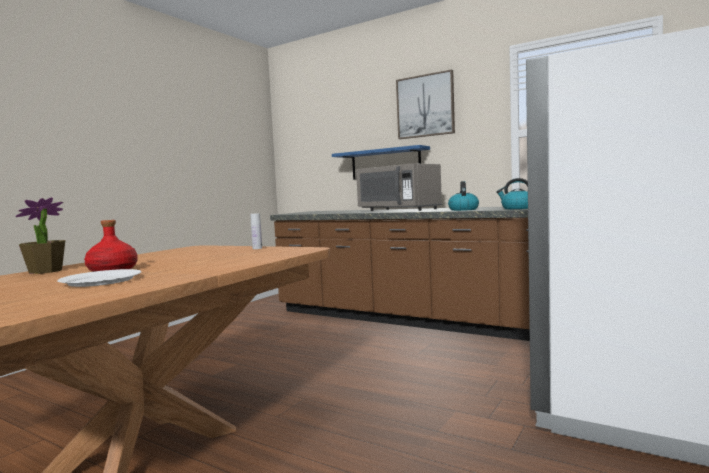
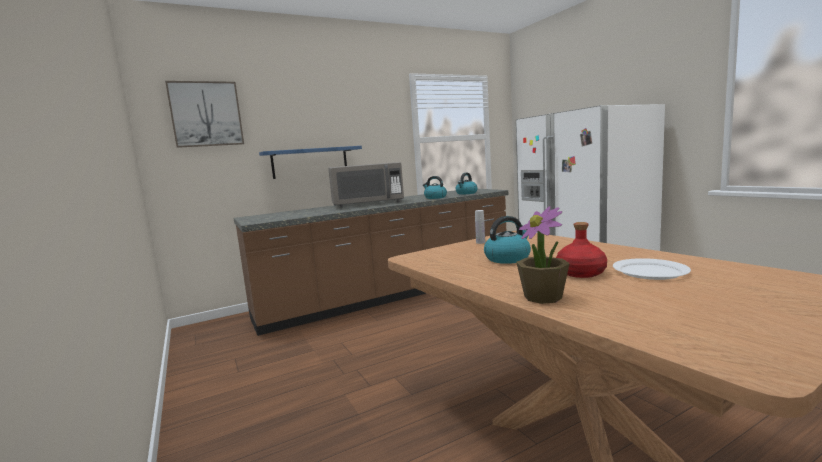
camera: 60 degrees left, 5 degrees up
picture [396,70,455,139] -> picture moved to [165,81,244,148]
none -> kettle [484,216,531,264]

